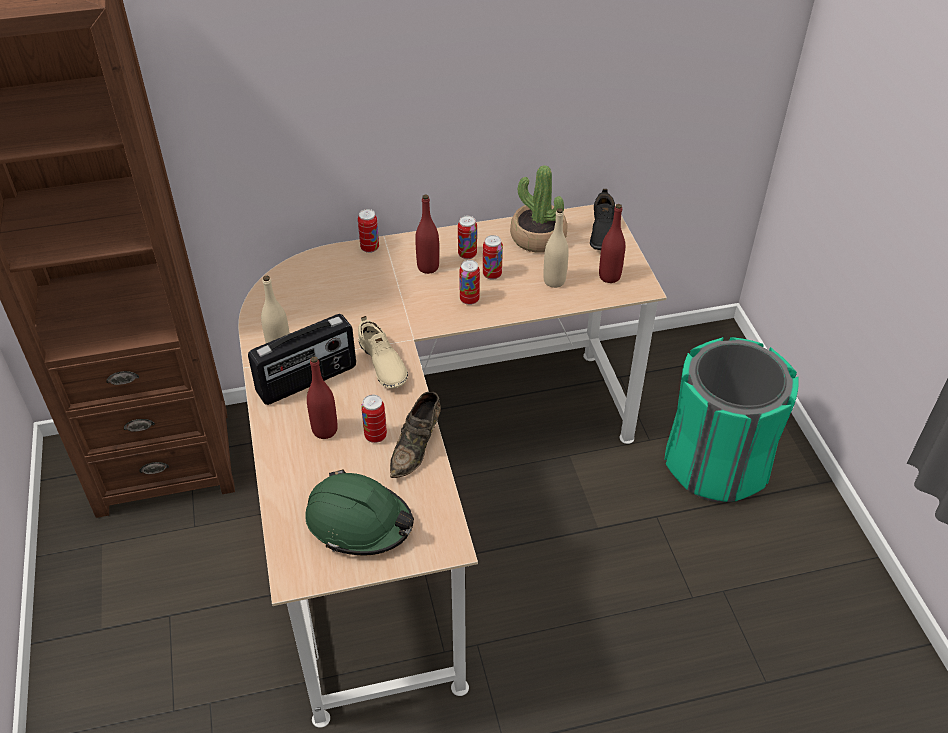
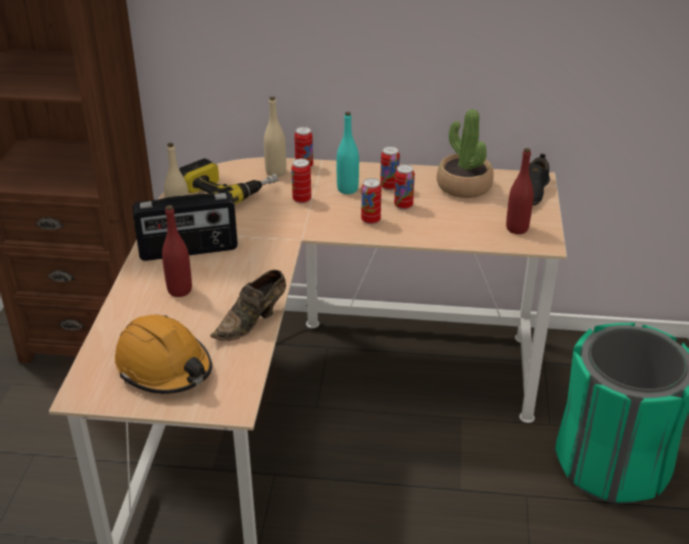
camera: 20 degrees right, 10 degrees down
green hard hat [305,469,414,555] -> orange hard hat [115,315,212,394]
beige shoe [358,316,408,389] -> none
can [361,395,387,443] -> can moved to [291,158,311,204]
red bottle [415,195,439,274] -> turquoise bottle [336,112,359,194]
beige bottle [543,208,569,288] -> beige bottle moved to [264,96,286,177]
none -> power drill [179,158,278,204]

